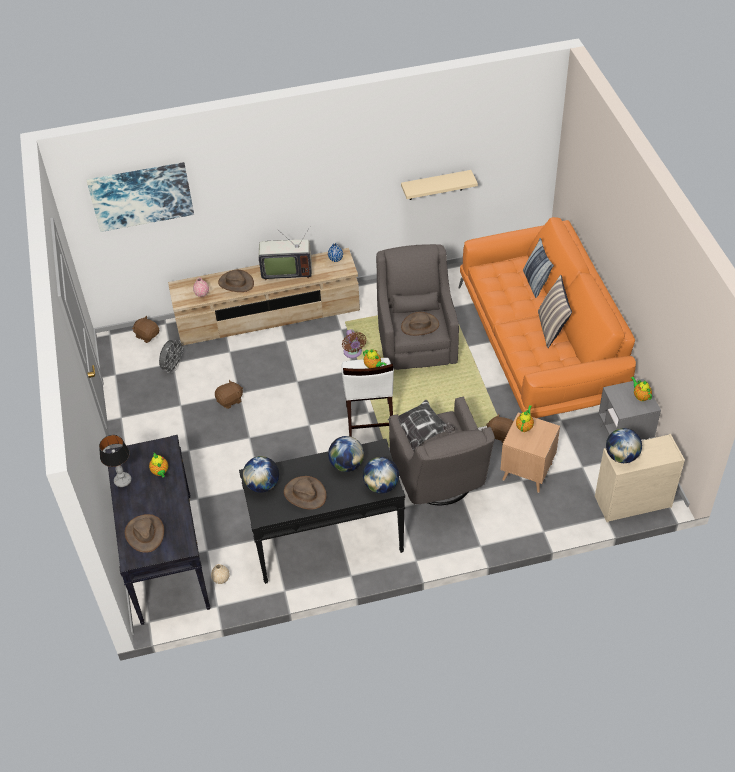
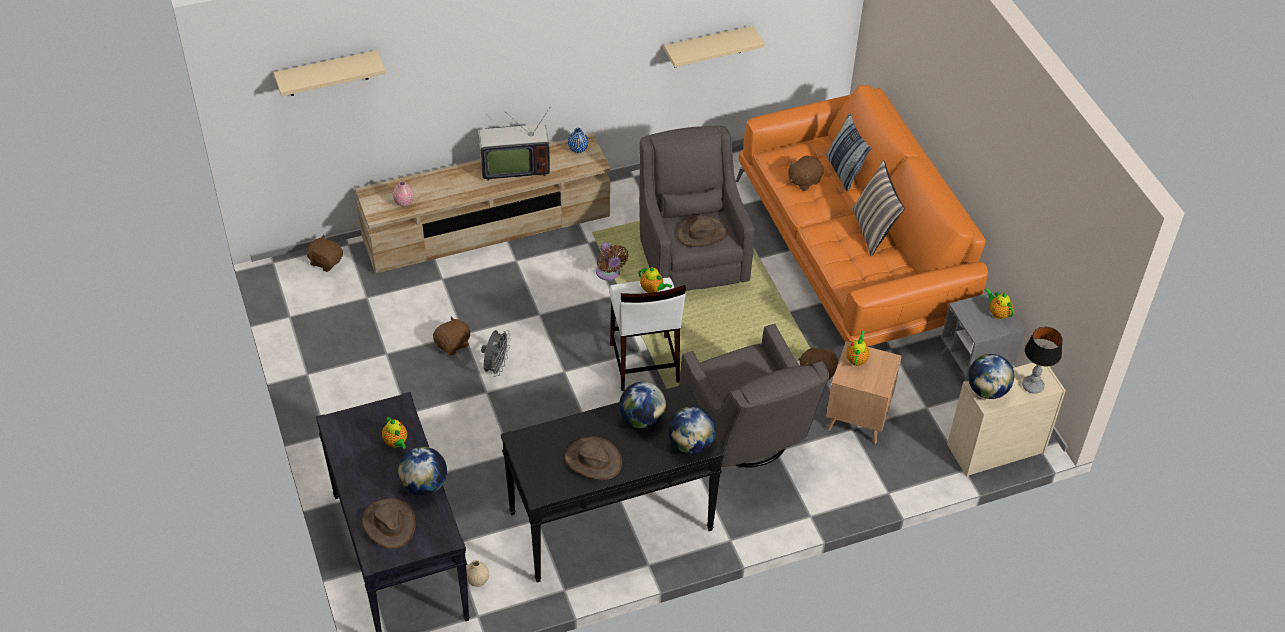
camera: 10 degrees left, 0 degrees up
picture [87,162,194,232] -> beige shelf [274,50,386,96]
table lamp [99,435,132,487] -> table lamp moved to [1022,327,1063,394]
grey fan [159,340,183,373] -> grey fan moved to [481,330,511,377]
brown hat [218,270,254,292] -> none
globe [243,456,279,493] -> globe moved to [398,447,447,495]
pillow [388,400,455,450] -> none
none -> brown plush toy [788,155,824,191]

